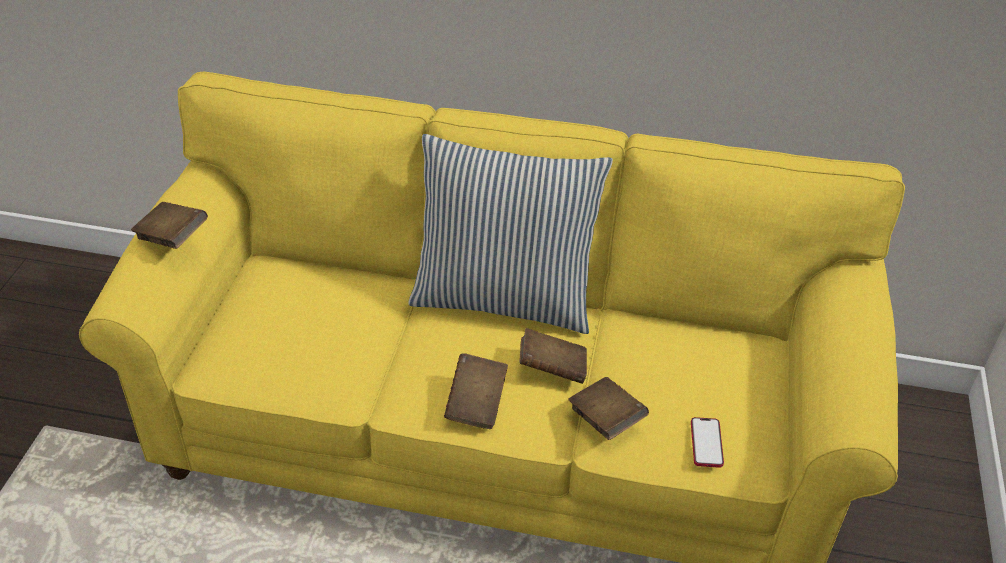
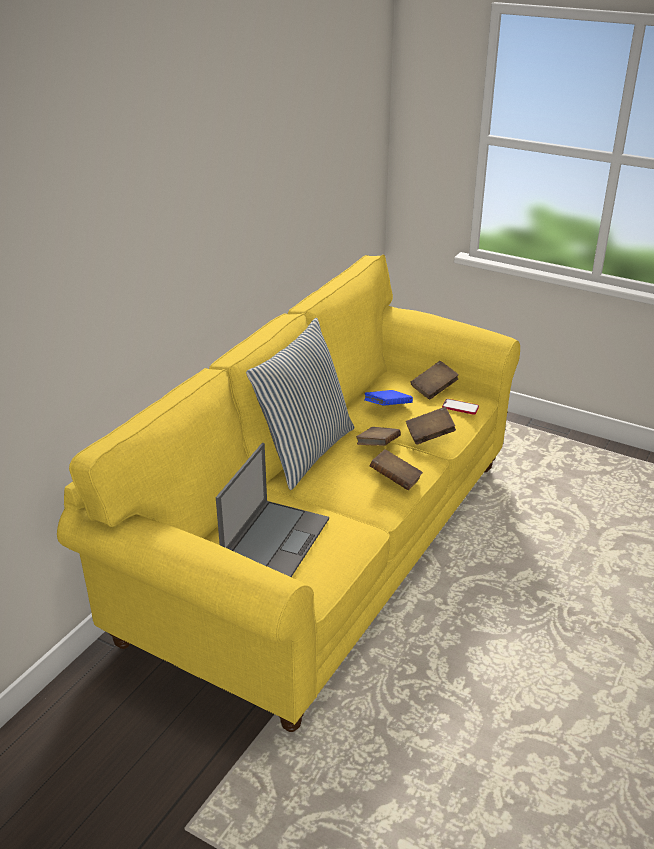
camera: 70 degrees left, 10 degrees down
brown book [131,202,208,249] -> brown book moved to [410,361,459,399]
none -> laptop [216,443,329,577]
none -> blue book [364,390,413,406]

